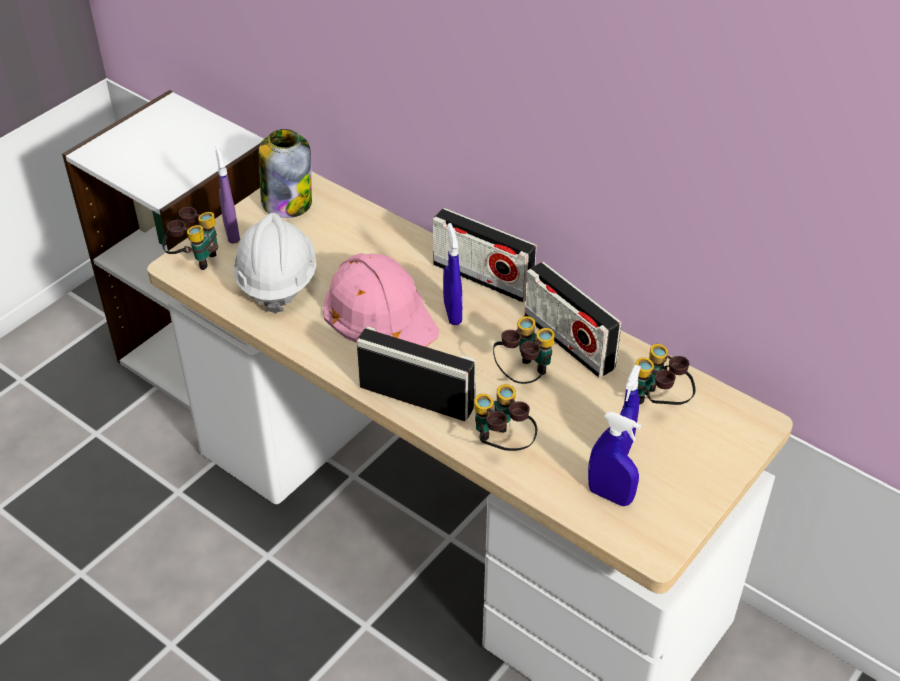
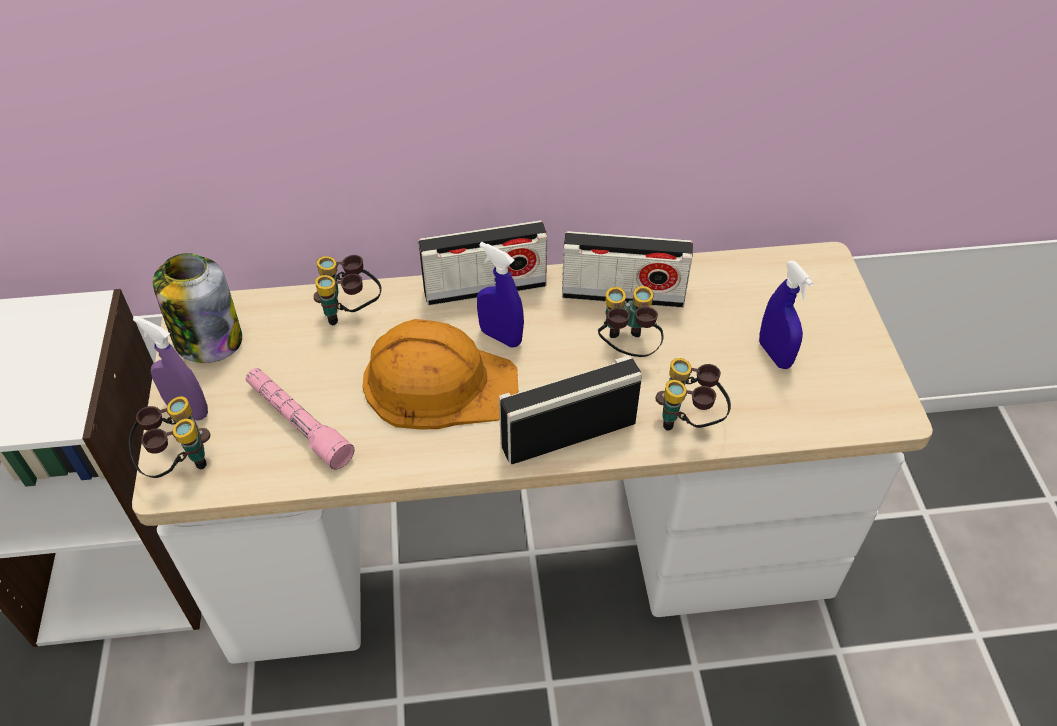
camera: 45 degrees left, 5 degrees up
white hard hat [233,213,317,314] -> pink flashlight [246,368,355,470]
pink hard hat [323,253,439,347] -> orange hard hat [362,319,518,429]
blue spray bottle [588,412,641,506] -> none
binoculars [636,344,695,405] -> binoculars moved to [313,255,382,325]

